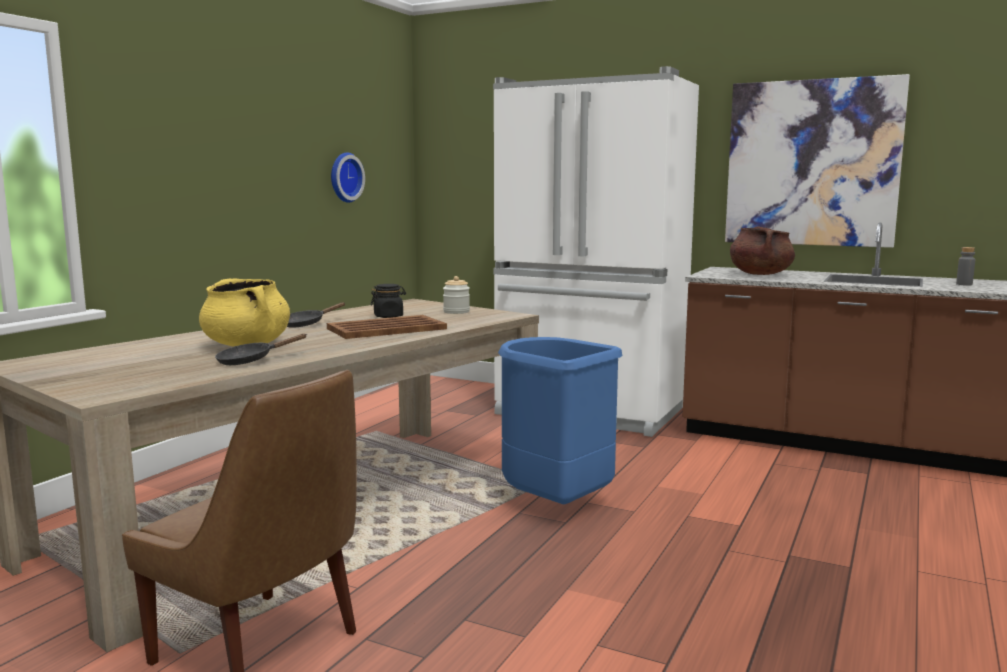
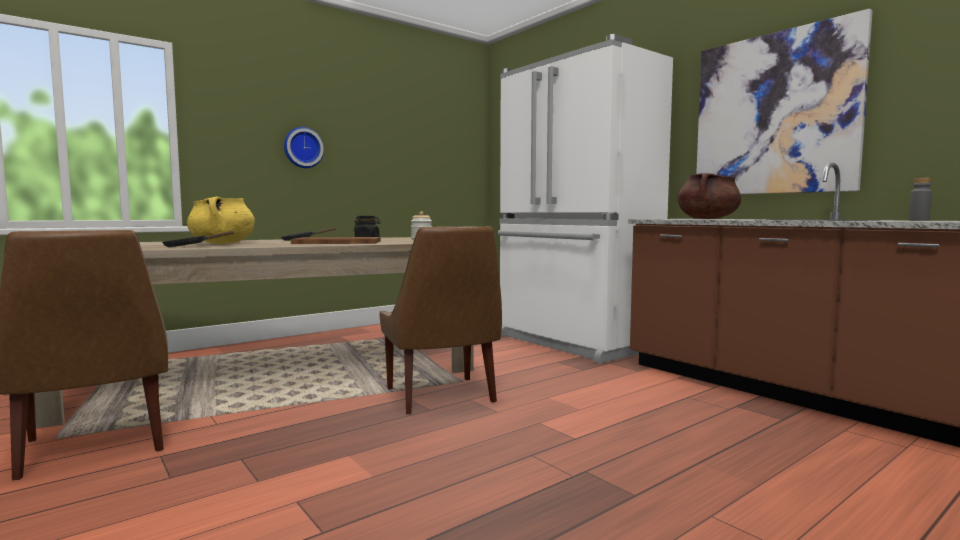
camera: 25 degrees right, 5 degrees down
wall clock [331,152,365,203] -> wall clock moved to [284,127,324,168]
blue trash can [498,337,622,505] -> brown chair [380,226,502,415]

